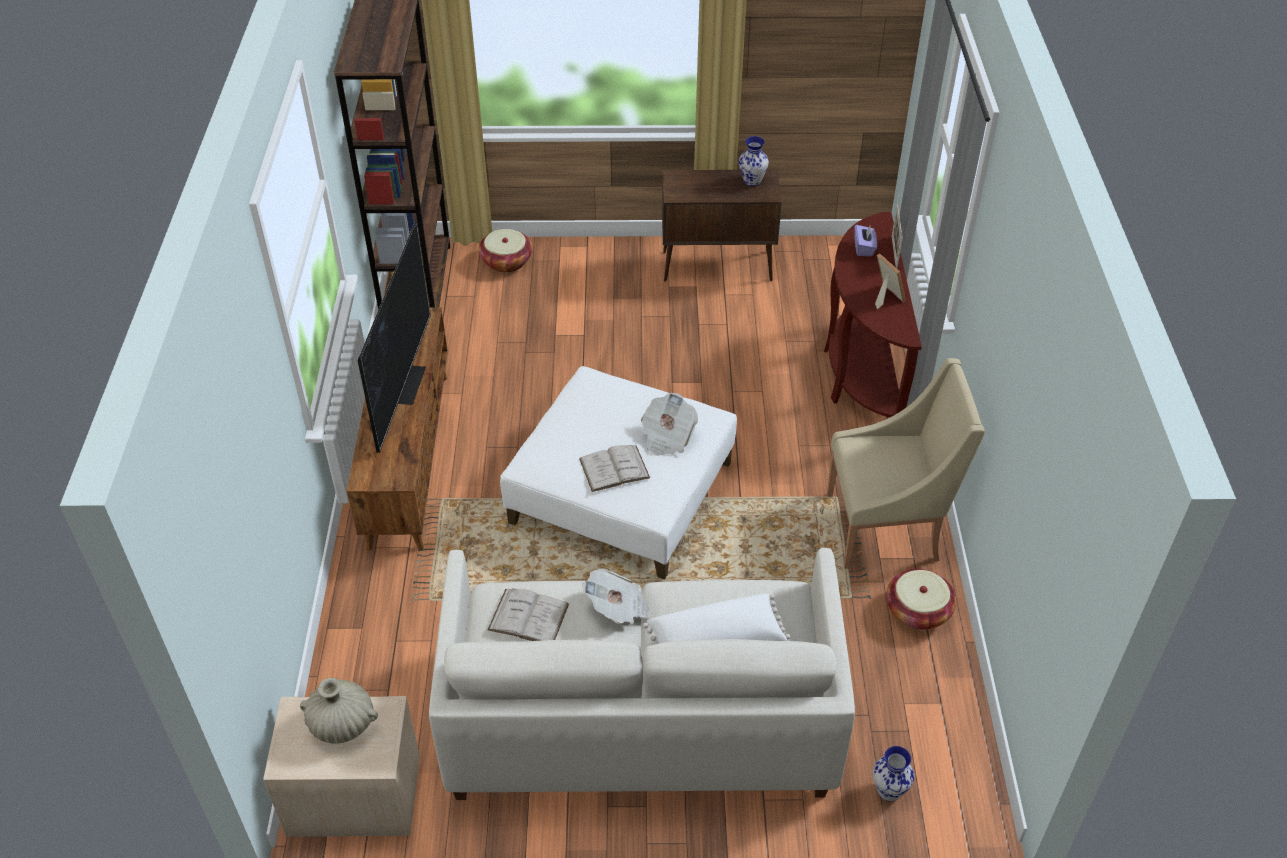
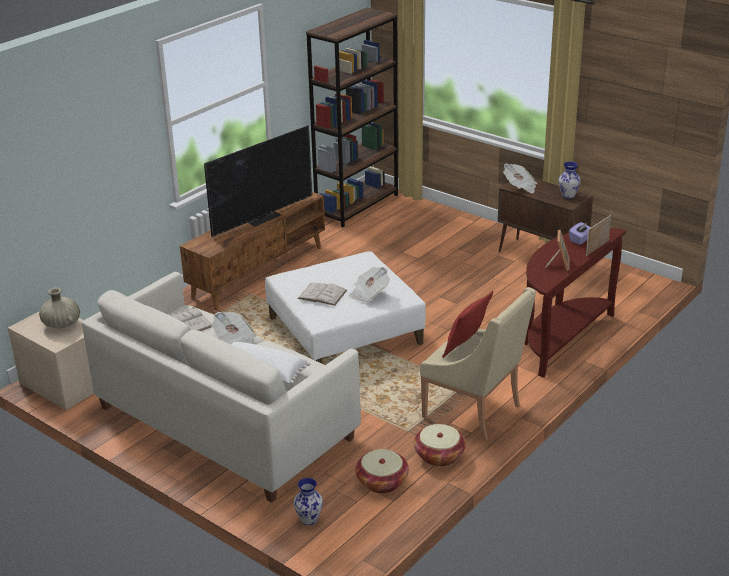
camera: 40 degrees right, 15 degrees down
basket [479,229,532,273] -> basket moved to [355,449,409,493]
none -> red pillow [442,291,493,358]
none -> newspaper [503,164,537,193]

